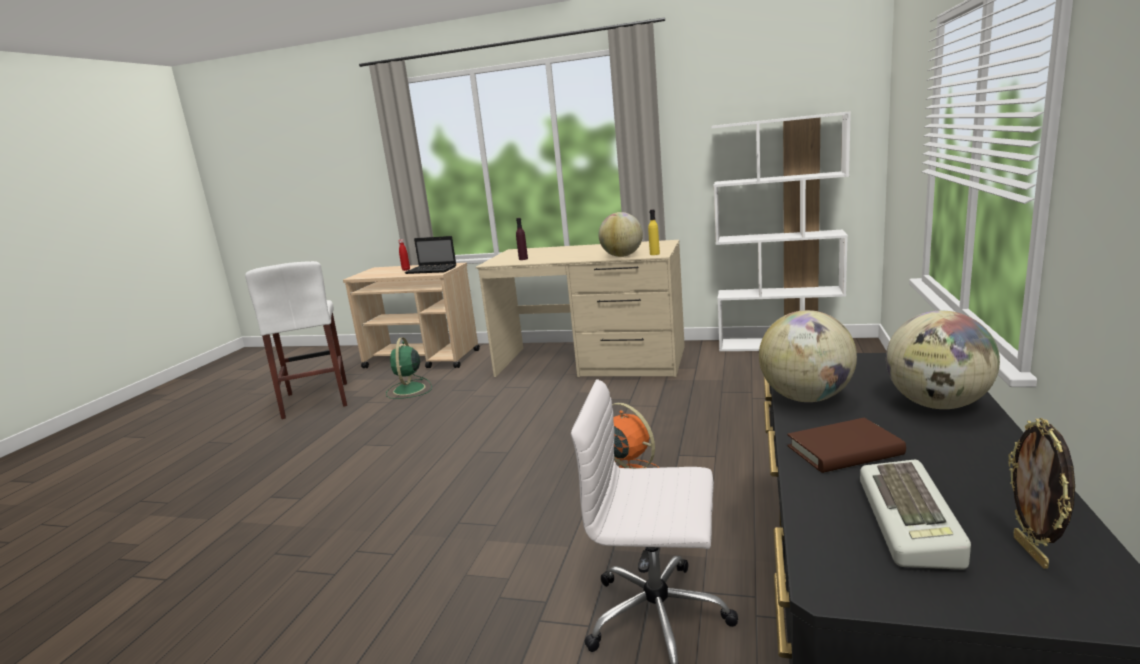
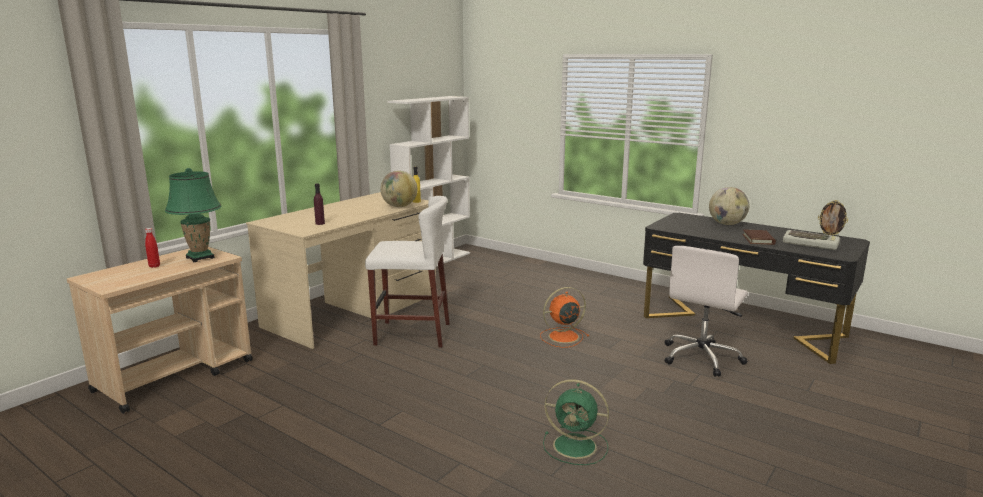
camera: 70 degrees left, 0 degrees up
white stool [245,261,347,419] -> white stool moved to [365,196,450,348]
green fan [386,337,432,399] -> green fan moved to [543,379,609,465]
laptop [405,236,456,274] -> green table lamp [165,168,221,262]
globe [759,310,857,402] -> none

